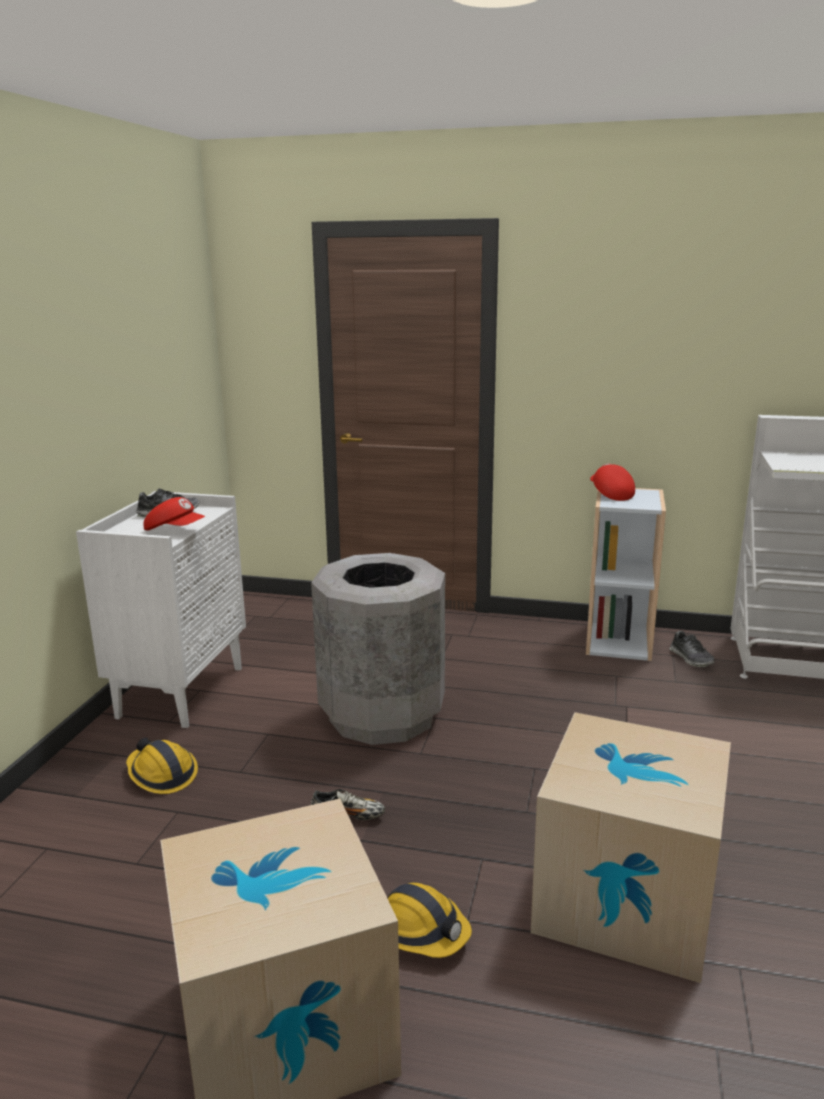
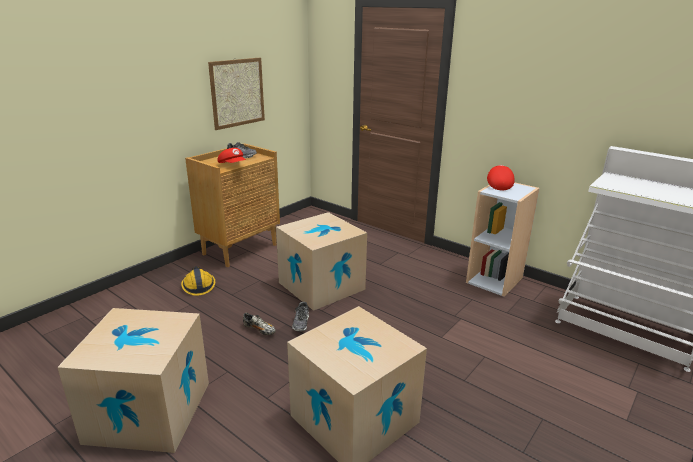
camera: 25 degrees right, 5 degrees up
white cabinet [76,491,246,728] -> brown cabinet [185,143,280,267]
grey trash can [311,553,445,745] -> cardboard box [276,212,367,311]
hard hat [387,883,472,958] -> none
shoe [670,631,715,667] -> shoe moved to [292,302,309,331]
none -> picture [208,58,265,130]

